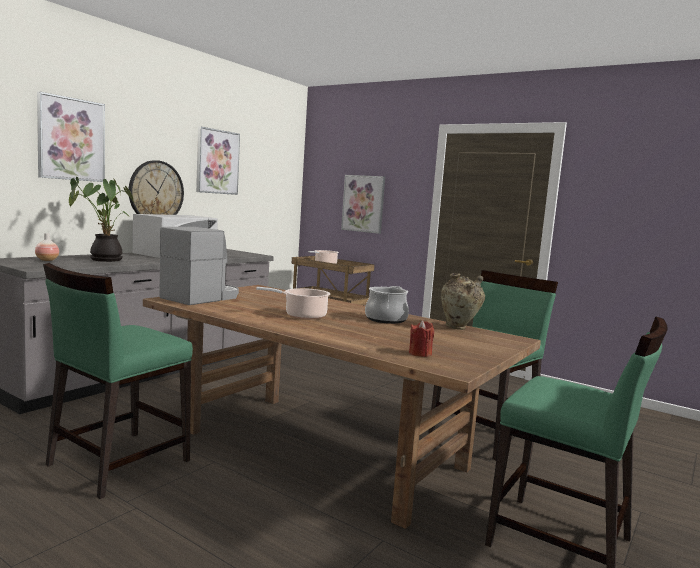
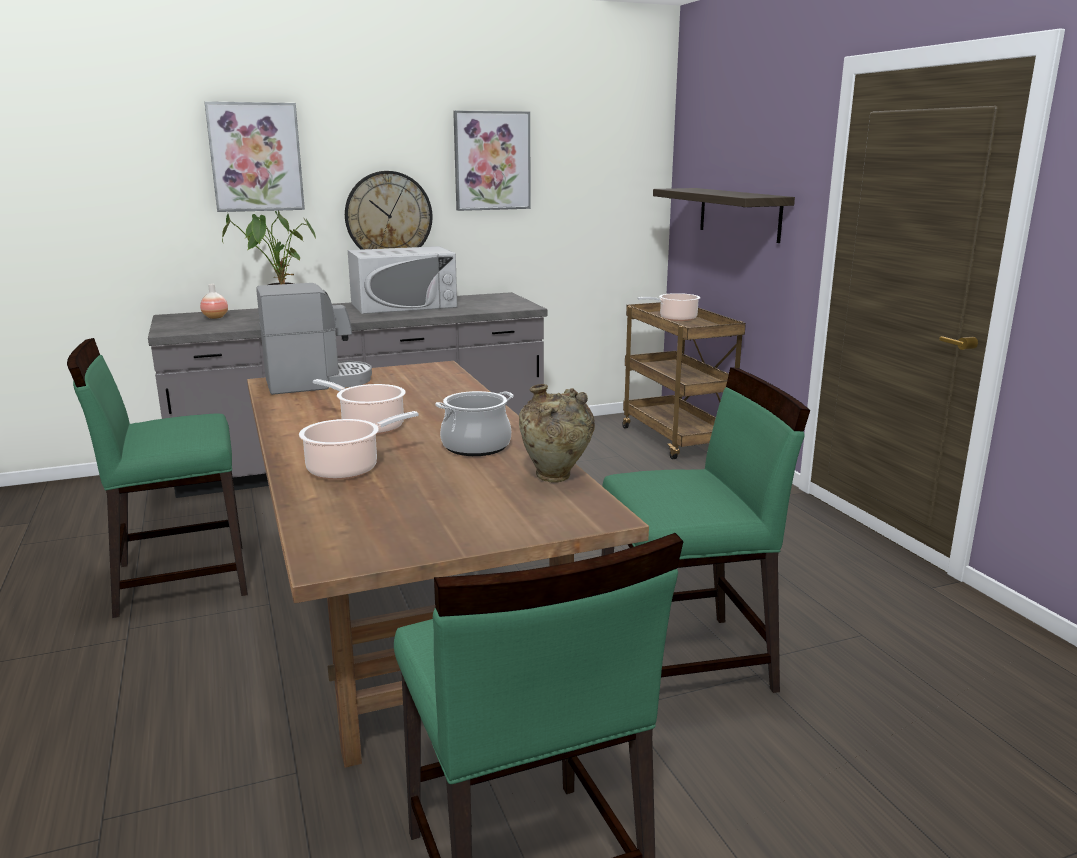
camera: 35 degrees right, 10 degrees up
picture [341,175,385,234] -> shelf [653,188,795,243]
red candle [409,320,434,357] -> none
none -> cooking pot [299,411,419,480]

